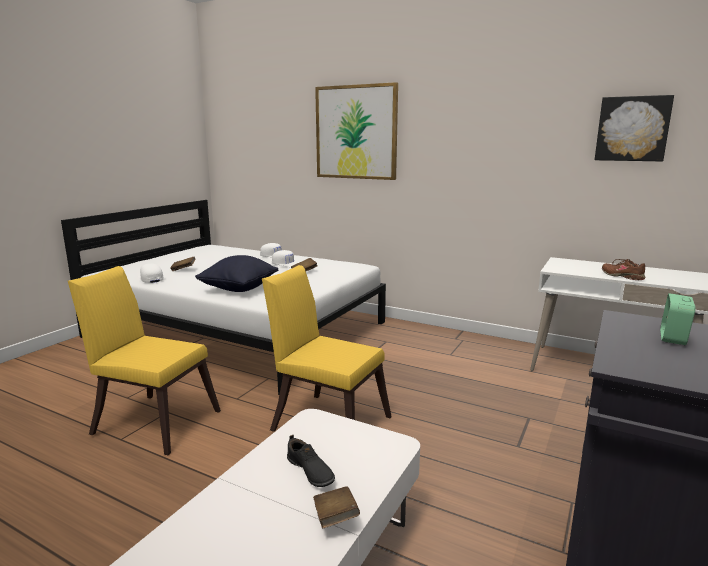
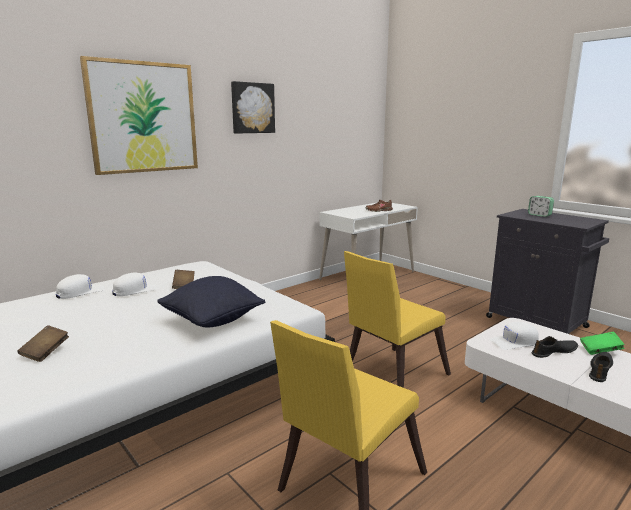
camera: 70 degrees left, 0 degrees up
white cap [138,264,164,283] -> white cap moved to [490,322,539,350]
brown book [313,486,360,529] -> green book [580,332,625,355]
picture [595,95,674,162] -> picture moved to [231,81,275,133]
none -> black shoe [589,352,613,382]

